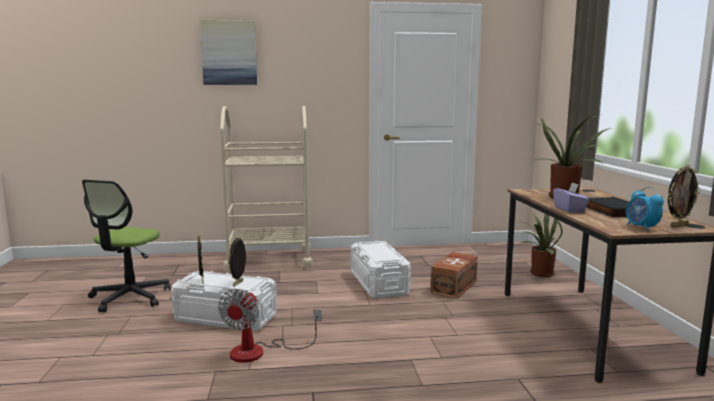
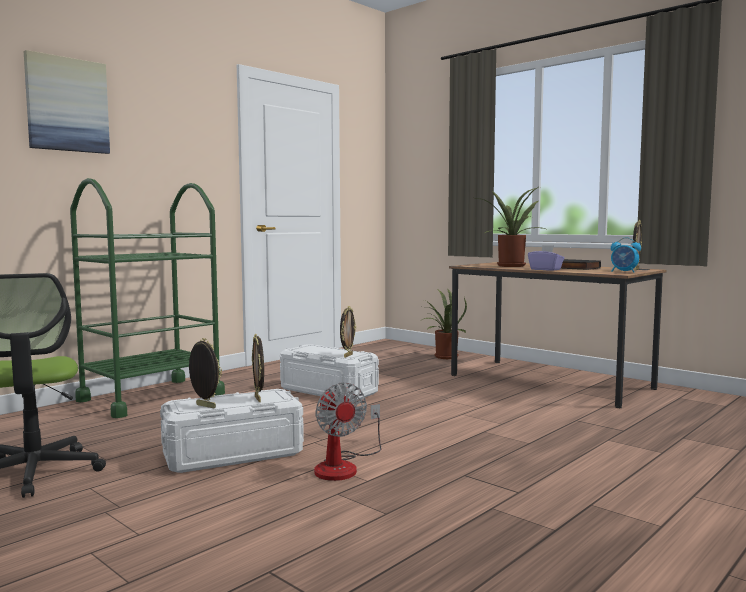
camera: 40 degrees left, 5 degrees down
beige cart [220,106,313,272] -> green cart [70,178,225,418]
brown storage box [430,252,478,299] -> none
none -> picture frame [340,306,356,358]

